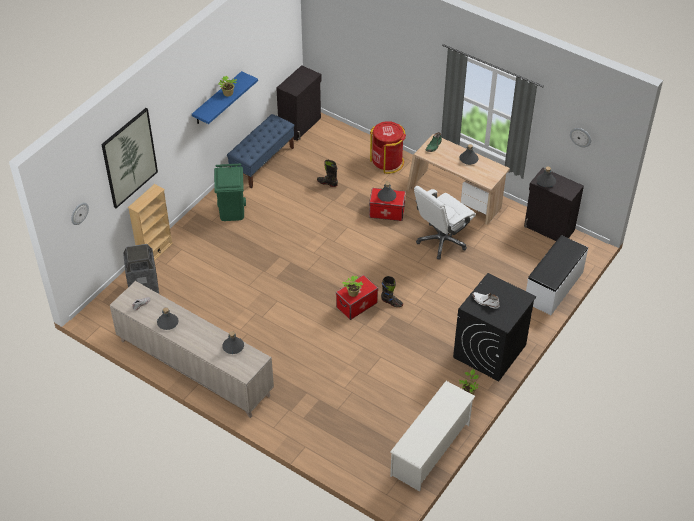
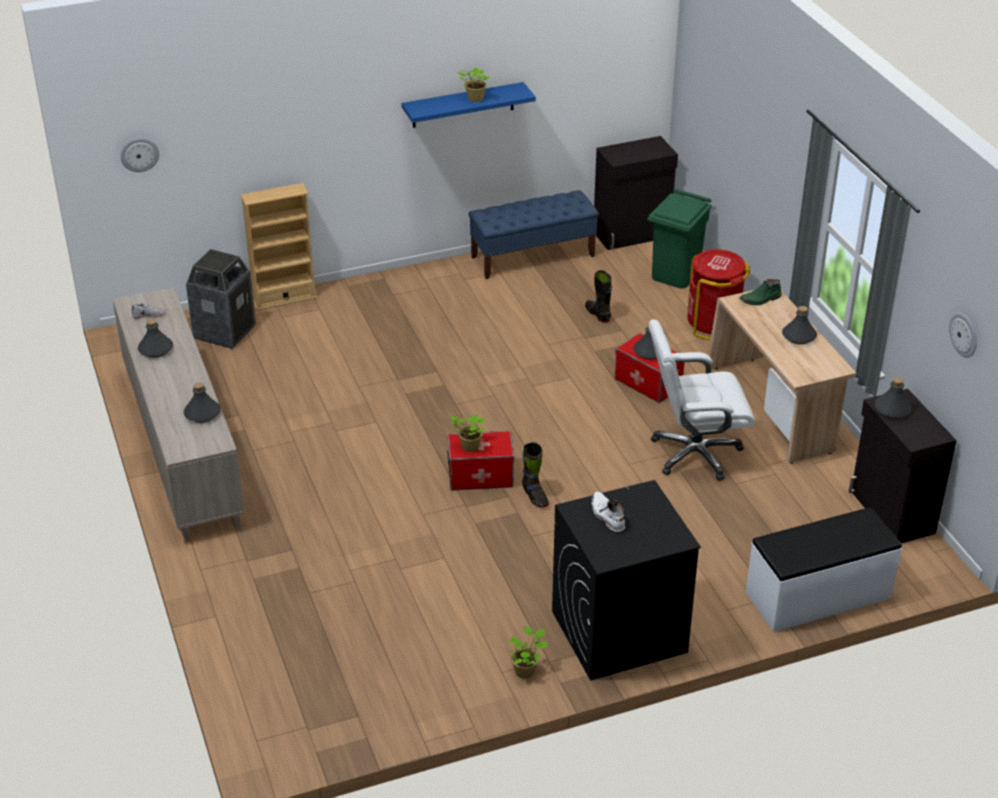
camera: 35 degrees right, 10 degrees down
picture [101,108,158,208] -> none
green trash can [214,164,246,221] -> green trash can moved to [648,189,712,289]
white shoe rack [390,381,476,492] -> none

